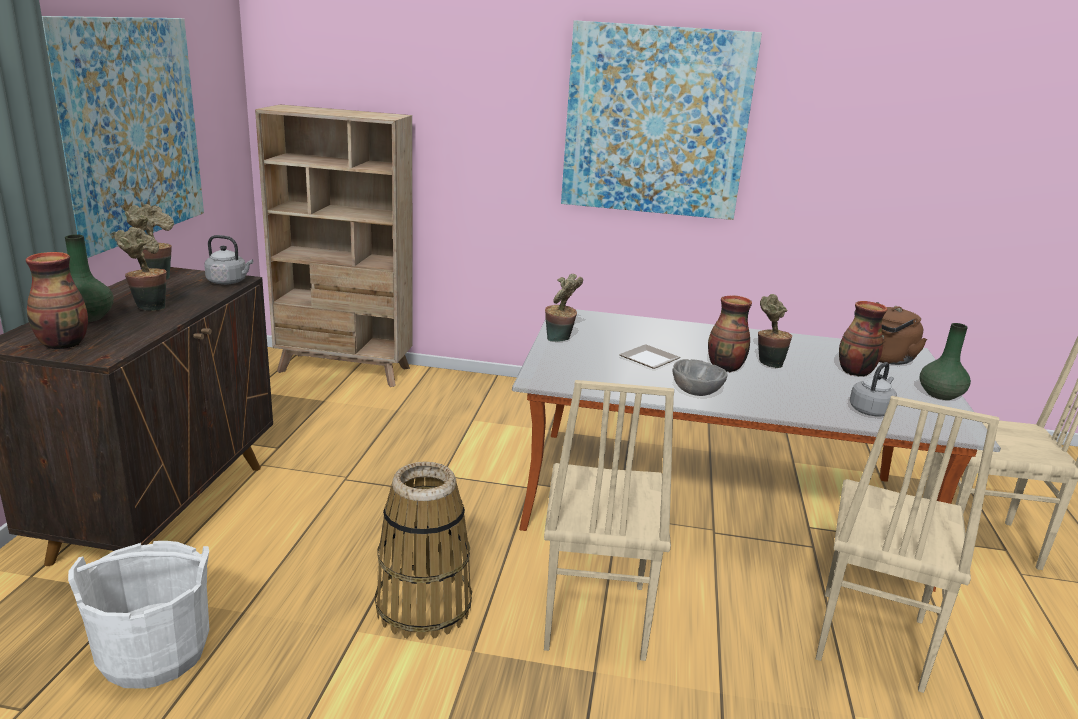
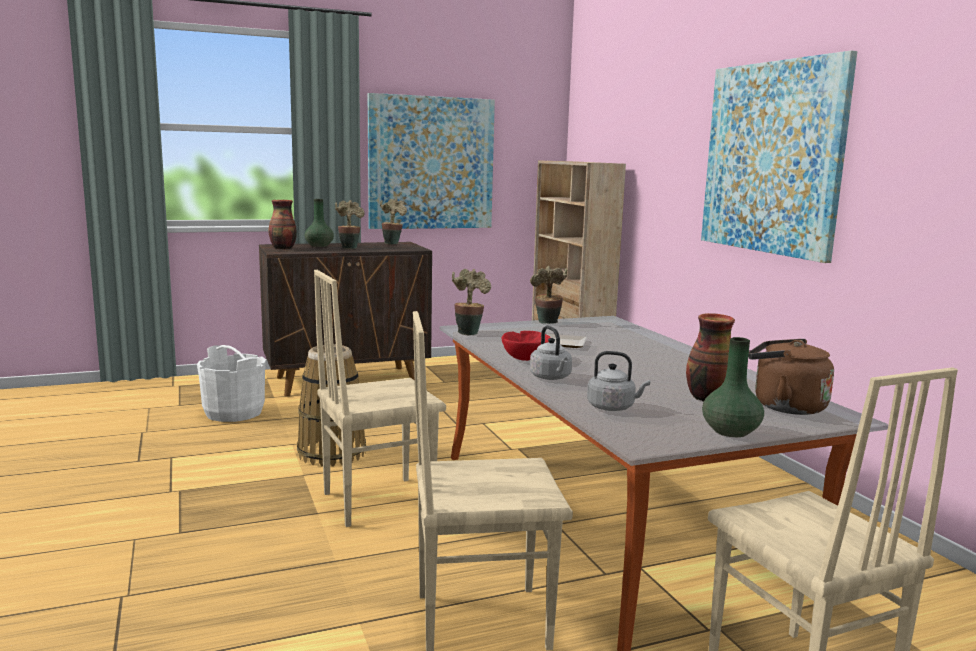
camera: 60 degrees right, 10 degrees down
grey kettle [204,235,253,285] -> grey kettle moved to [530,326,572,380]
grey bowl [672,359,727,396] -> red bowl [502,331,551,361]
vase [708,296,752,372] -> none
potted plant [758,294,792,368] -> potted plant moved to [452,269,491,336]

